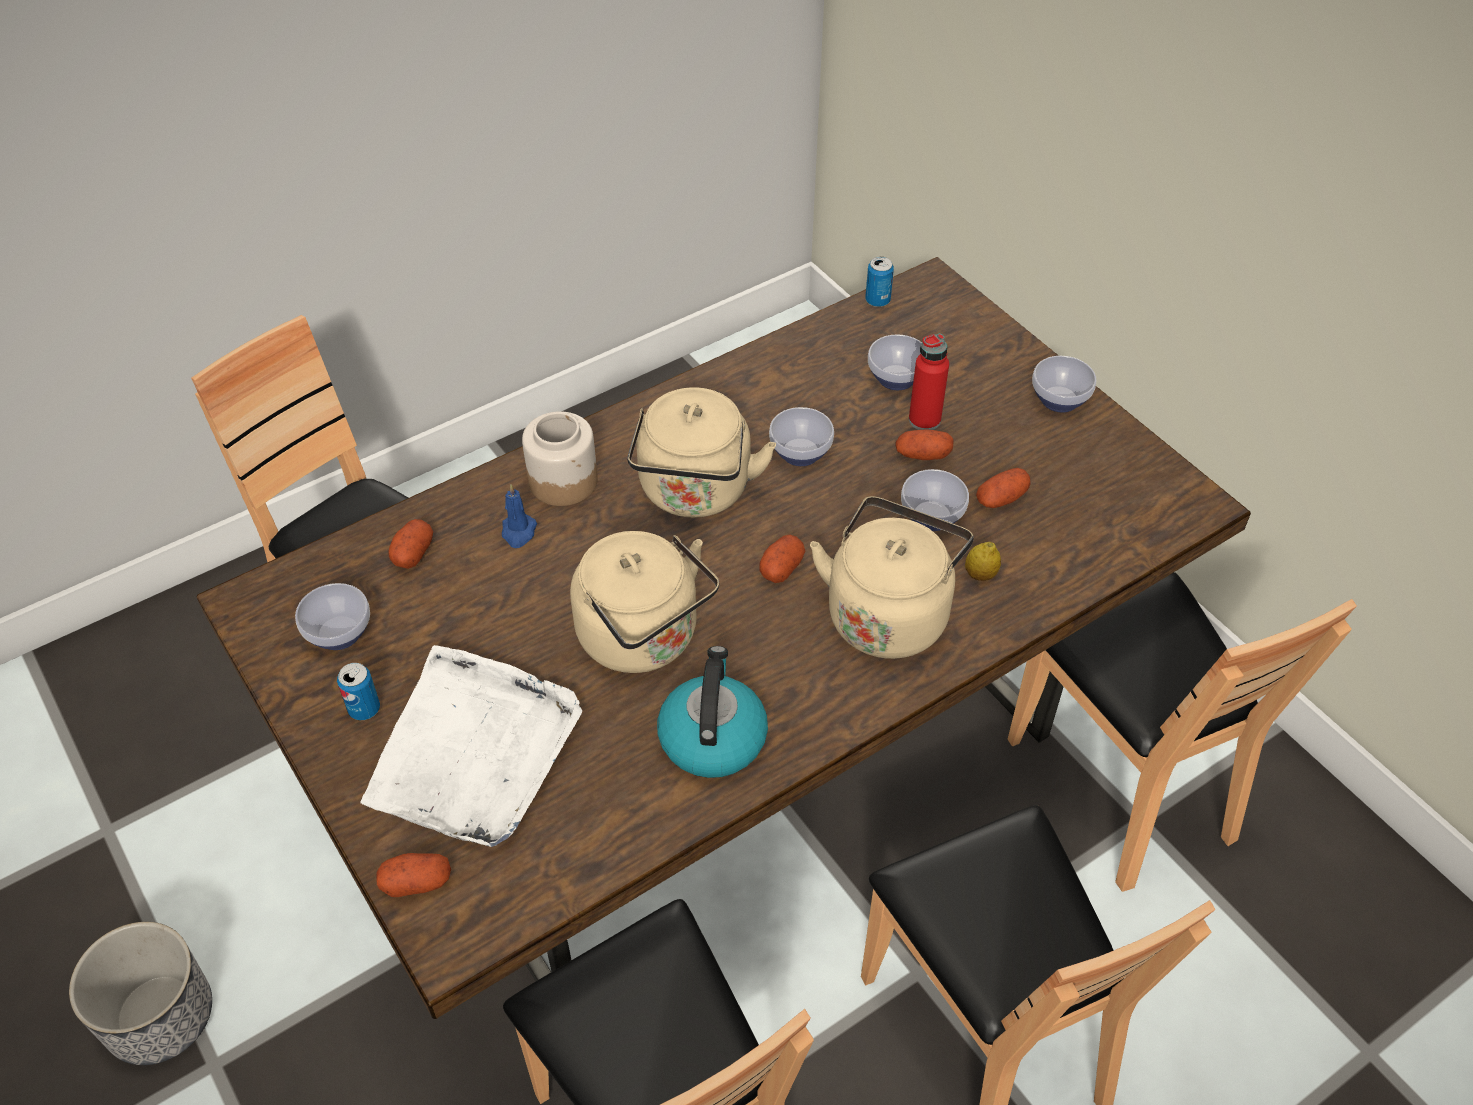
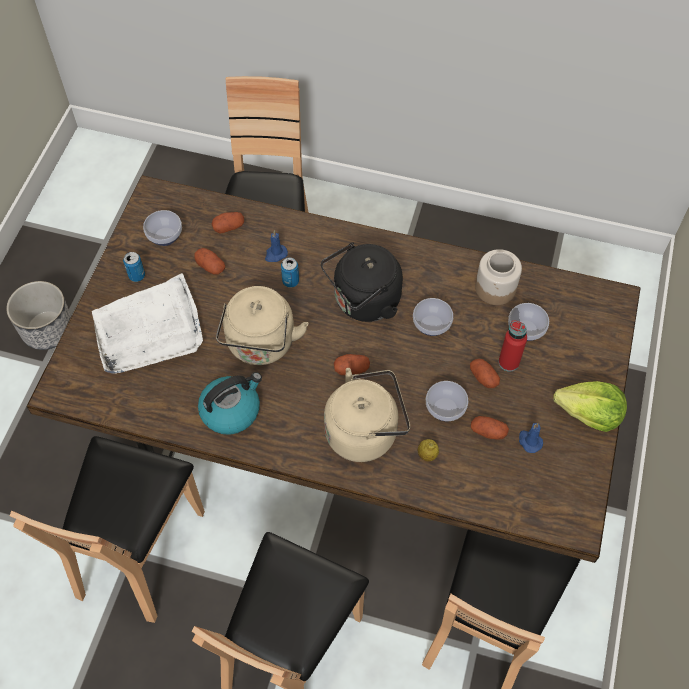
camera: 50 degrees right, 10 degrees up
potato [376,853,451,897] -> potato moved to [194,248,225,275]
jar [522,411,598,506] -> jar moved to [475,249,522,305]
beige kettle [627,387,776,518] -> black kettle [321,242,403,322]
can [865,257,894,307] -> can moved to [281,258,299,287]
bowl [1032,356,1097,413] -> lettuce [553,381,627,432]
none -> blue candle [519,423,543,453]

